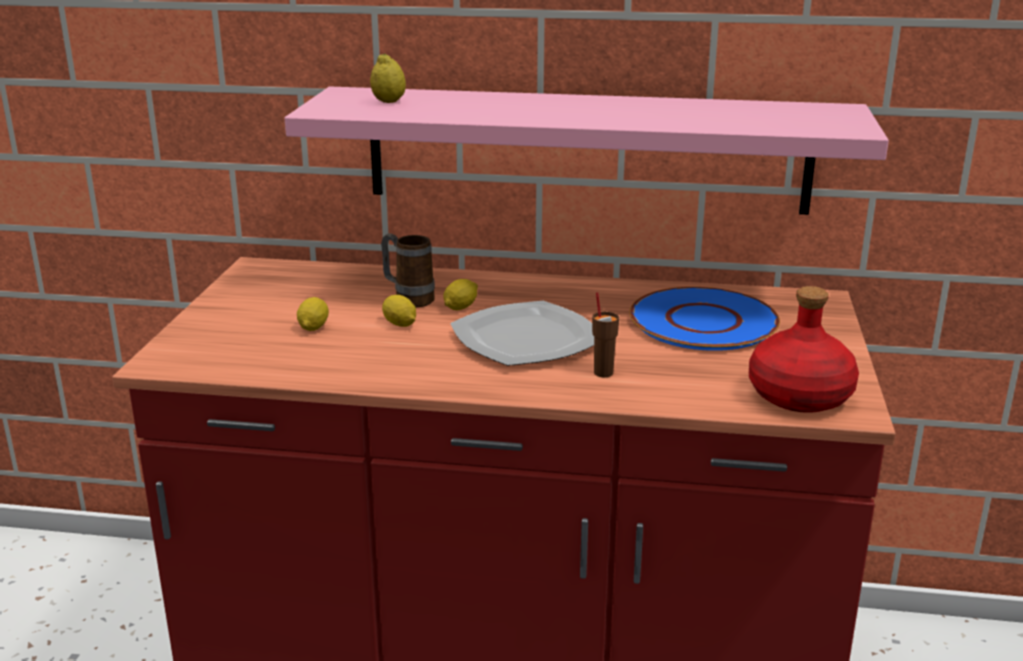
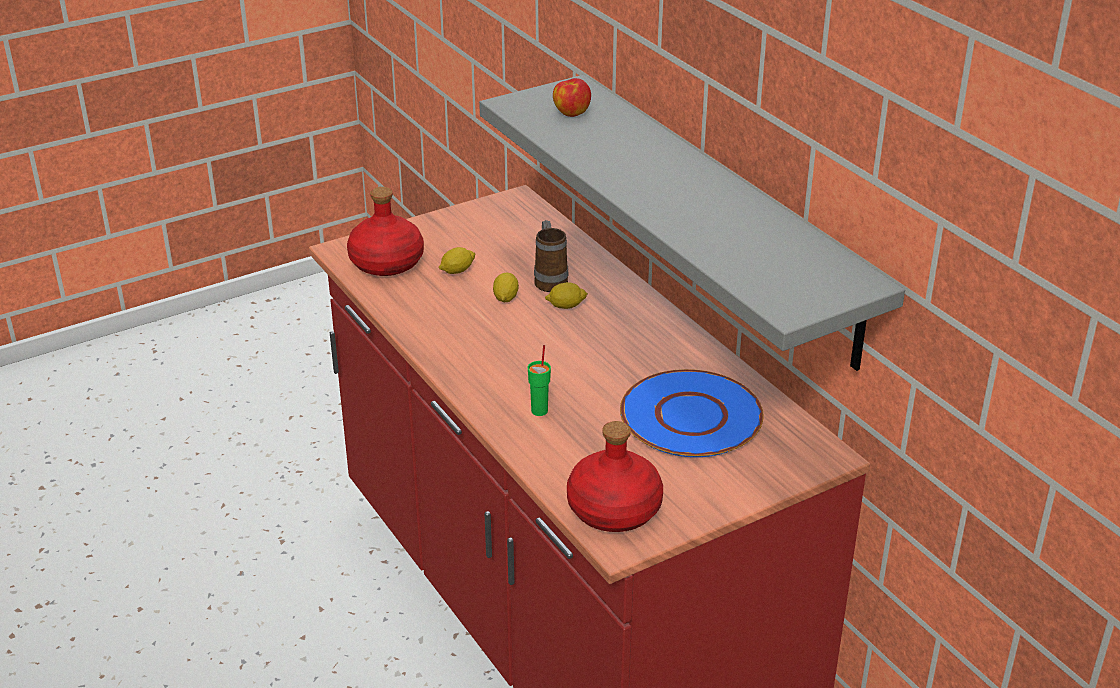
camera: 50 degrees right, 10 degrees up
pink shelf [285,87,889,215] -> grey shelf [479,75,905,371]
lemon [370,53,406,103] -> apple [553,78,591,117]
plate [450,301,594,366] -> none
brown cup [592,292,619,377] -> green cup [528,345,551,416]
none -> red bottle [347,187,424,276]

